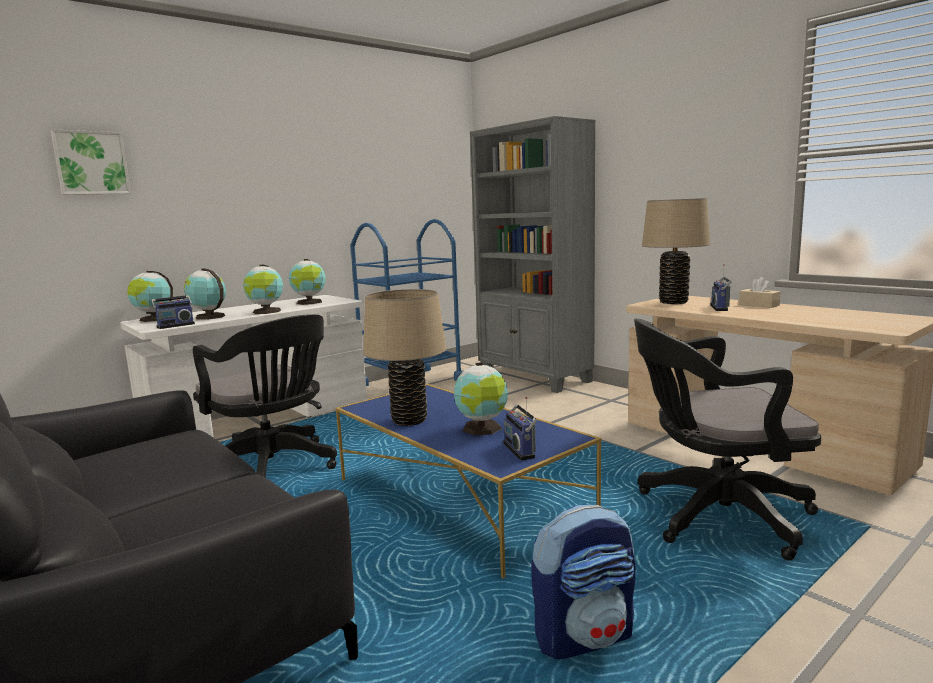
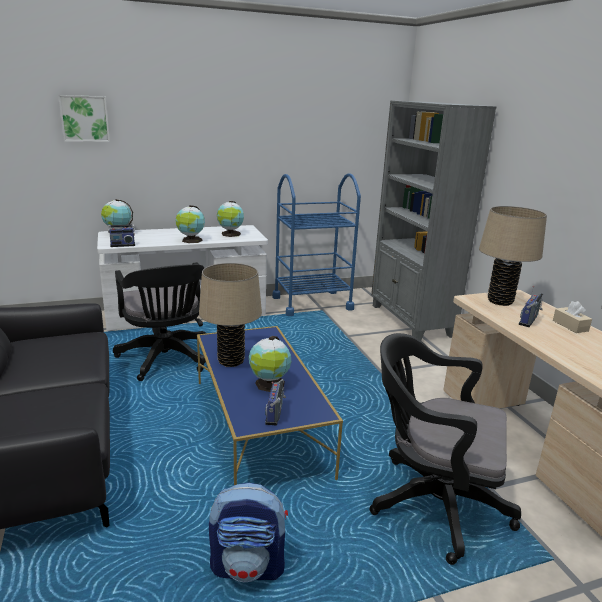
camera: 20 degrees right, 10 degrees up
globe [184,268,226,320] -> none

